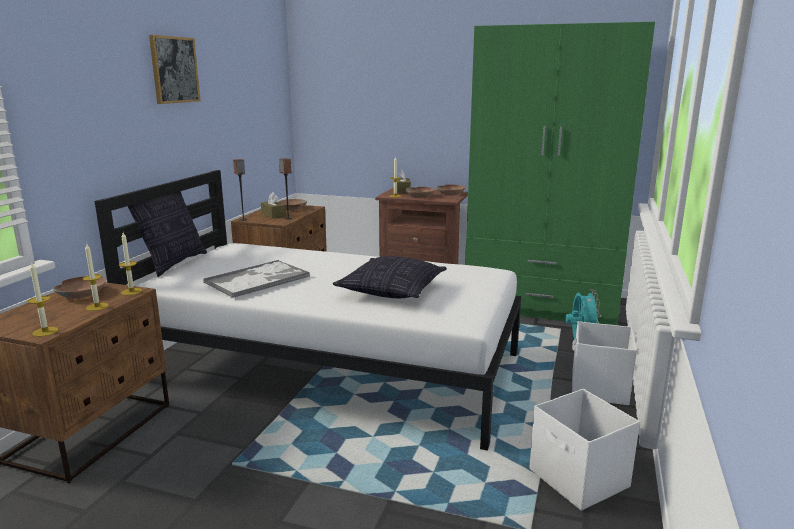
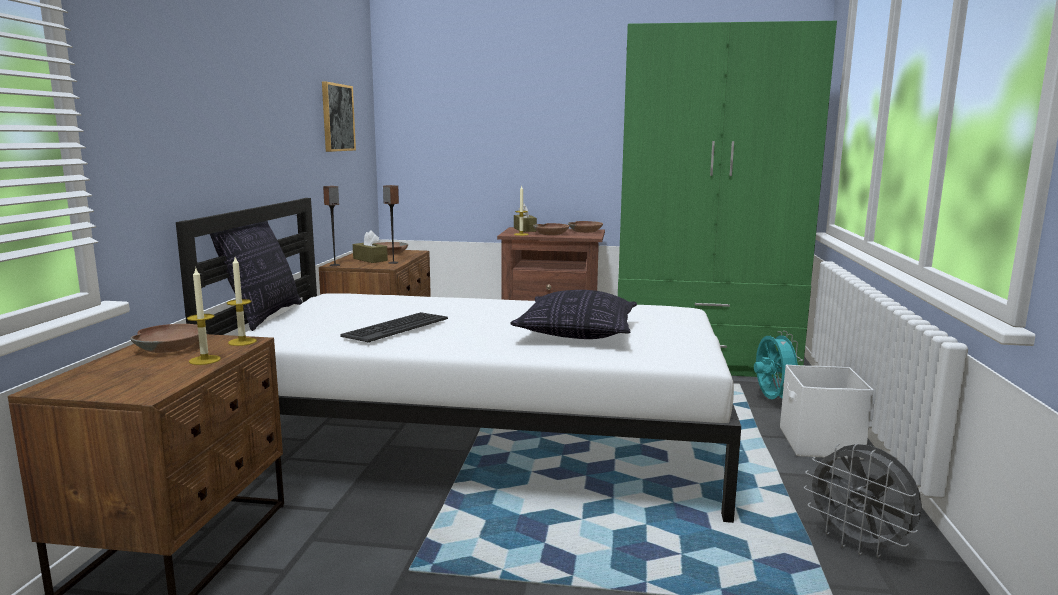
camera: 10 degrees left, 5 degrees down
candle [28,263,58,337] -> none
picture [149,35,201,104] -> picture moved to [322,82,356,152]
tray [203,260,310,298] -> keyboard [340,312,448,343]
white storage box [530,389,640,511] -> grey fan [804,443,922,558]

